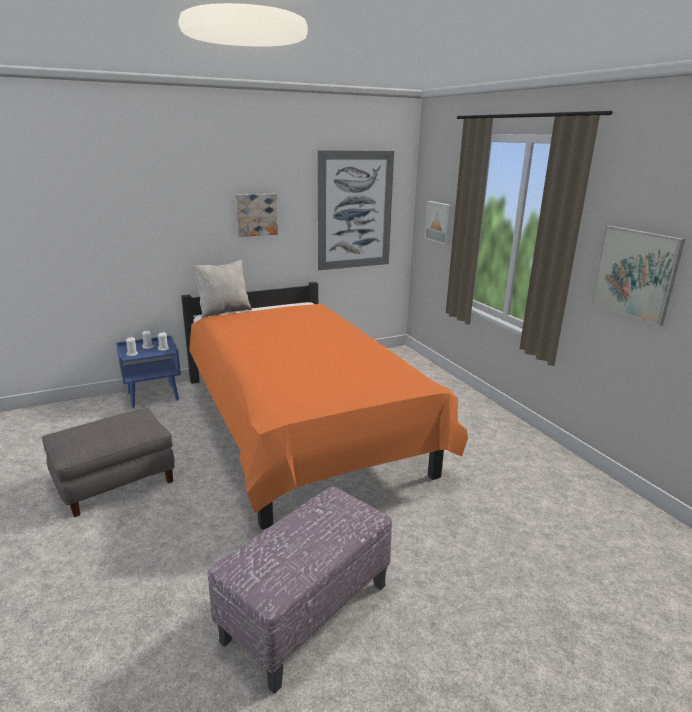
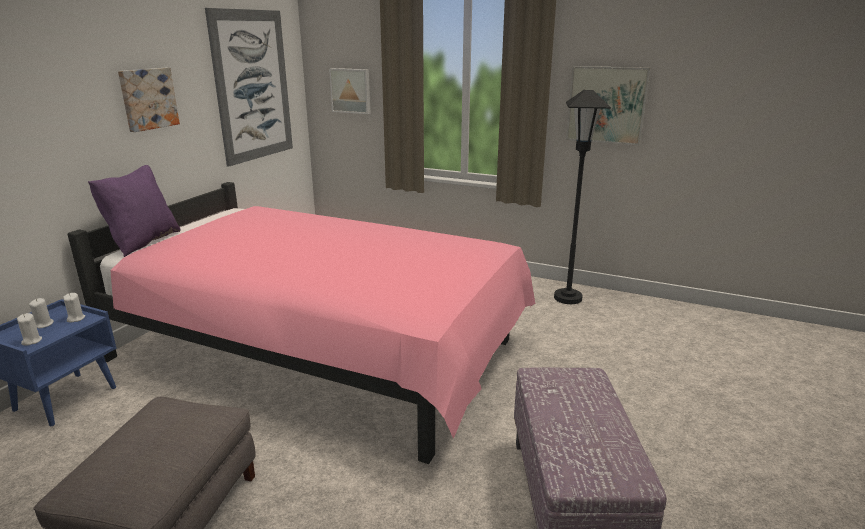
camera: 40 degrees left, 0 degrees up
orange bed [181,282,468,530] -> pink bed [67,182,535,464]
beige pillow [193,260,252,318] -> purple pillow [88,165,181,257]
none -> black floor lamp [554,90,611,304]

